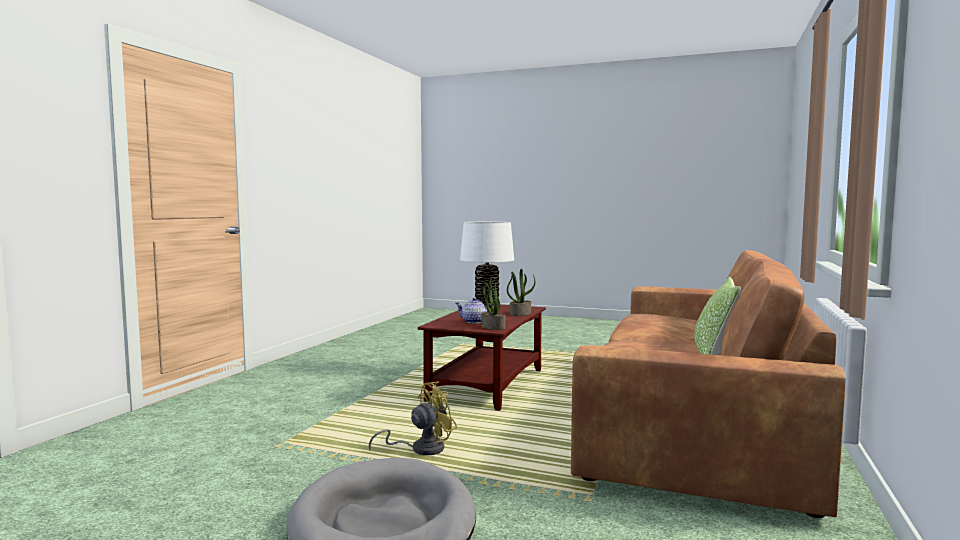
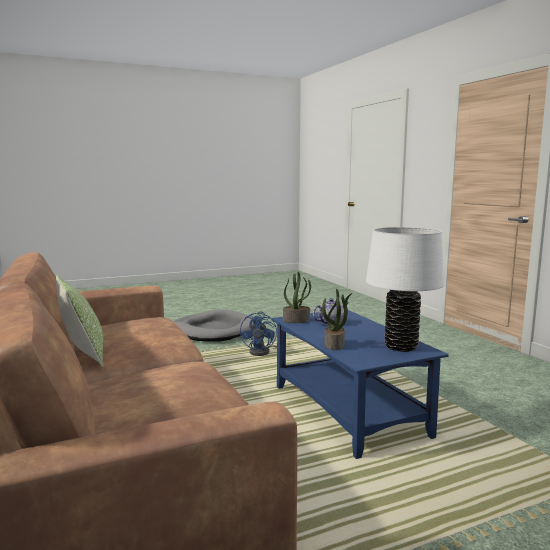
camera: 135 degrees right, 5 degrees up
yellow fan [369,381,457,455] -> blue fan [240,311,277,356]
brown coffee table [418,305,546,411] -> blue coffee table [272,310,449,459]

